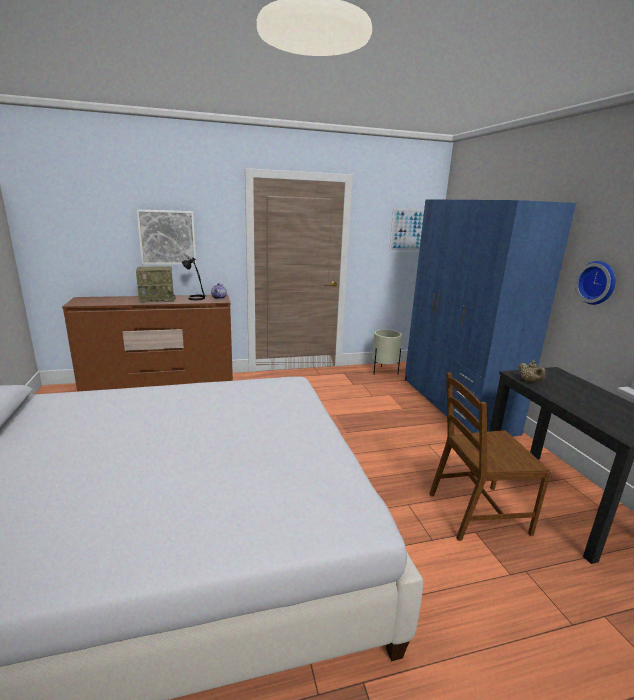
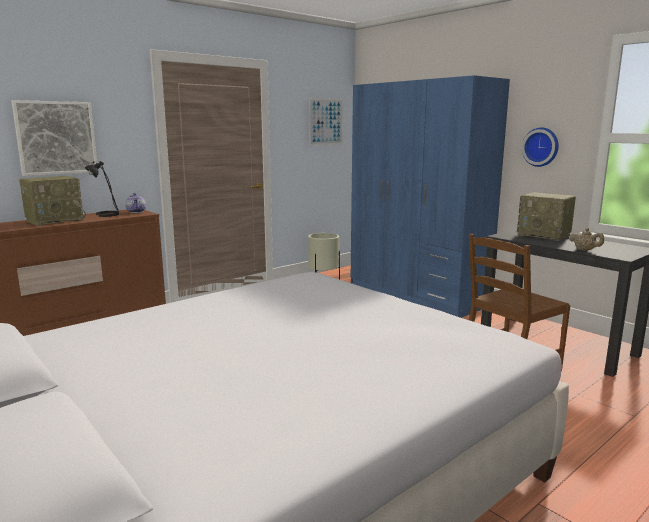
camera: 25 degrees left, 5 degrees down
beige teapot [518,361,546,382] -> beige teapot moved to [569,228,604,251]
none -> radio [517,192,576,241]

